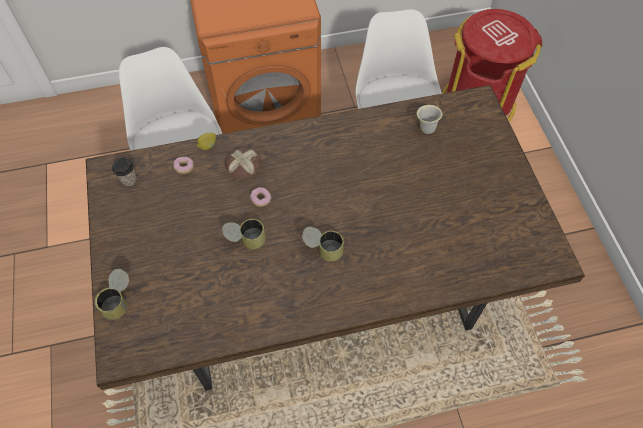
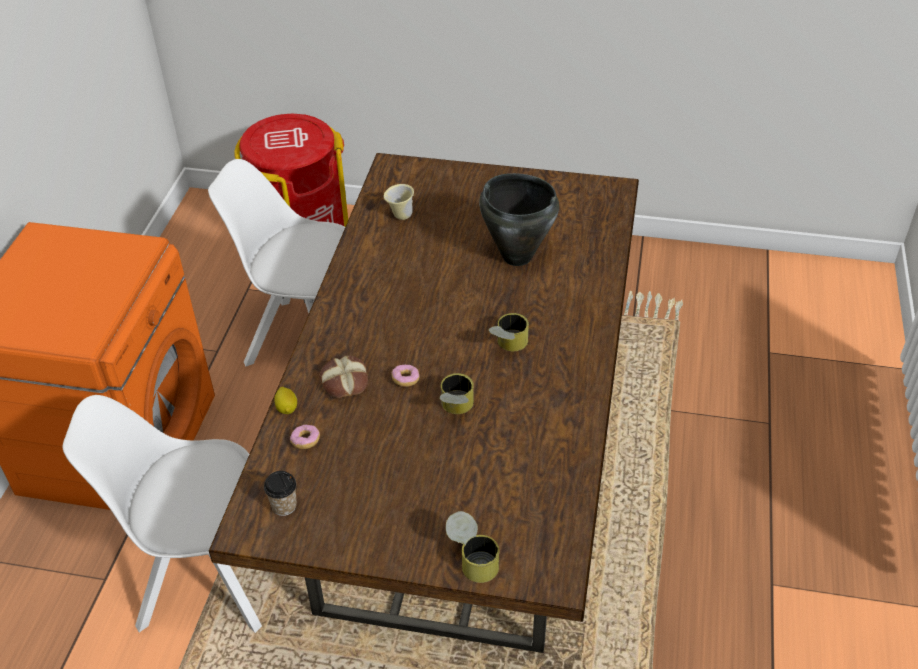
camera: 65 degrees left, 15 degrees down
none -> black cooking pot [479,173,559,266]

